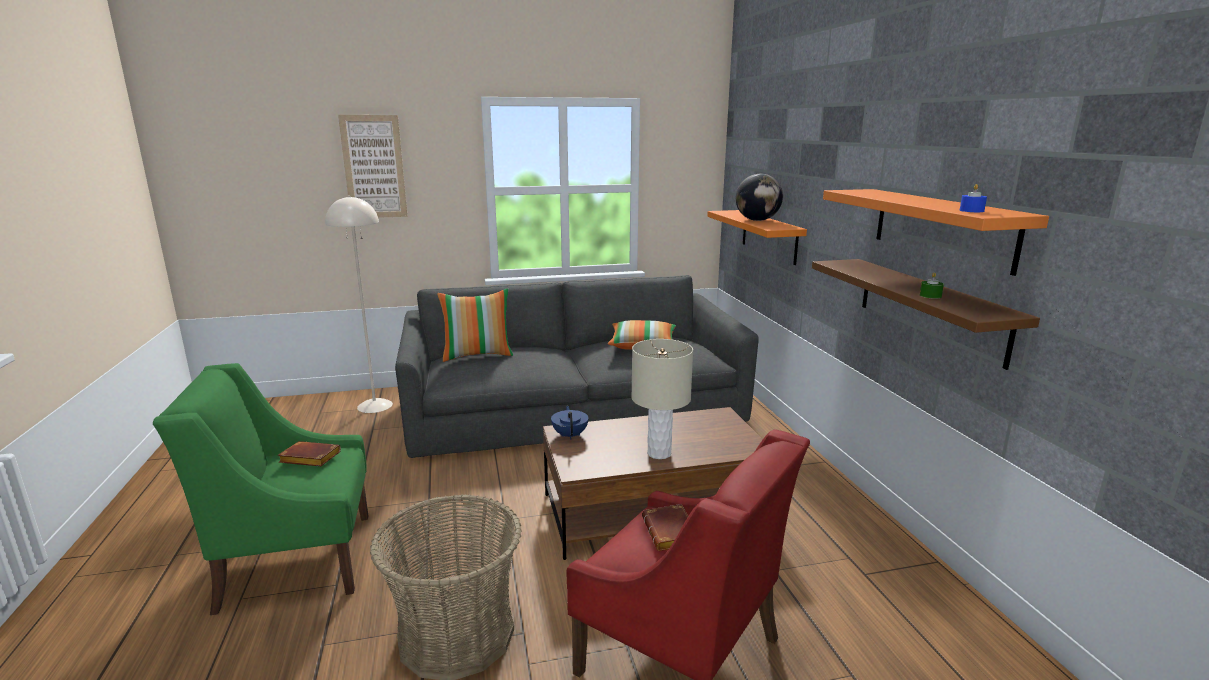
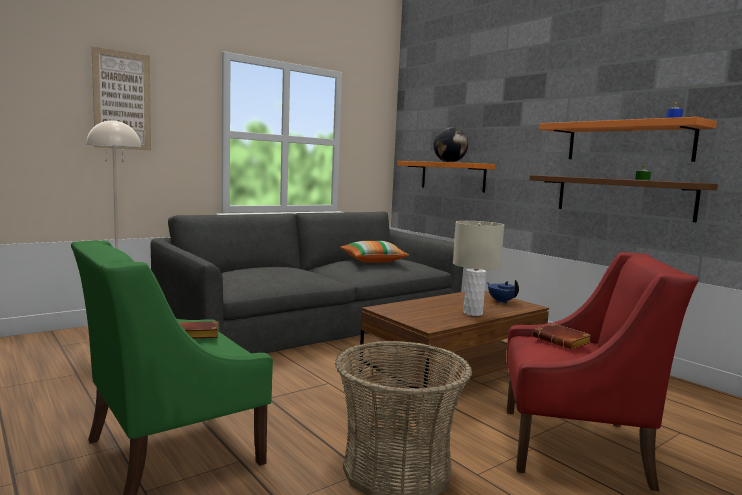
camera: 25 degrees left, 10 degrees down
pillow [437,288,513,362] -> none
blue teapot [551,406,588,440] -> blue teapot moved to [486,280,519,303]

